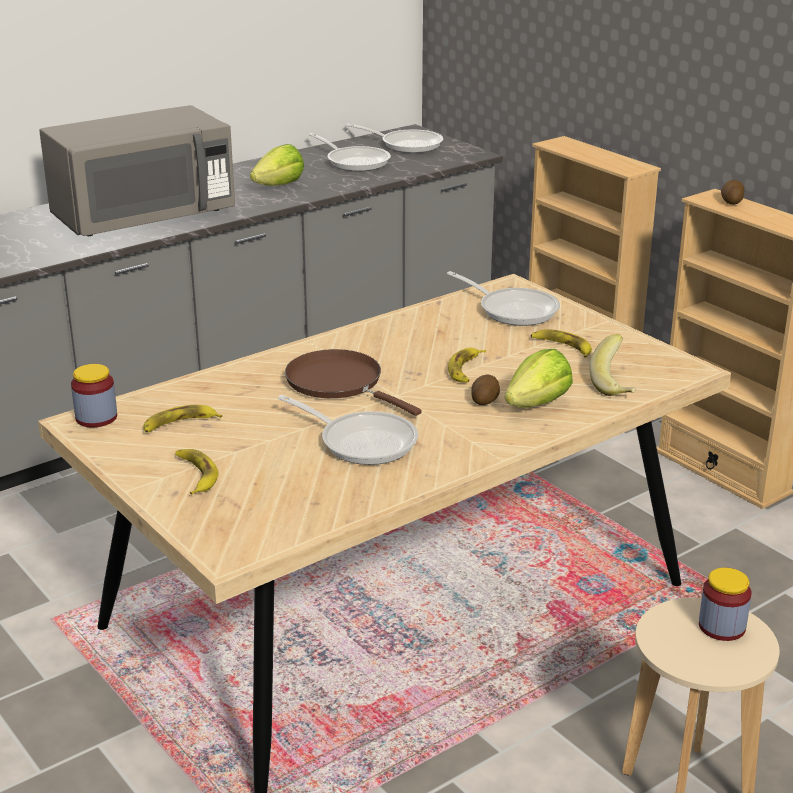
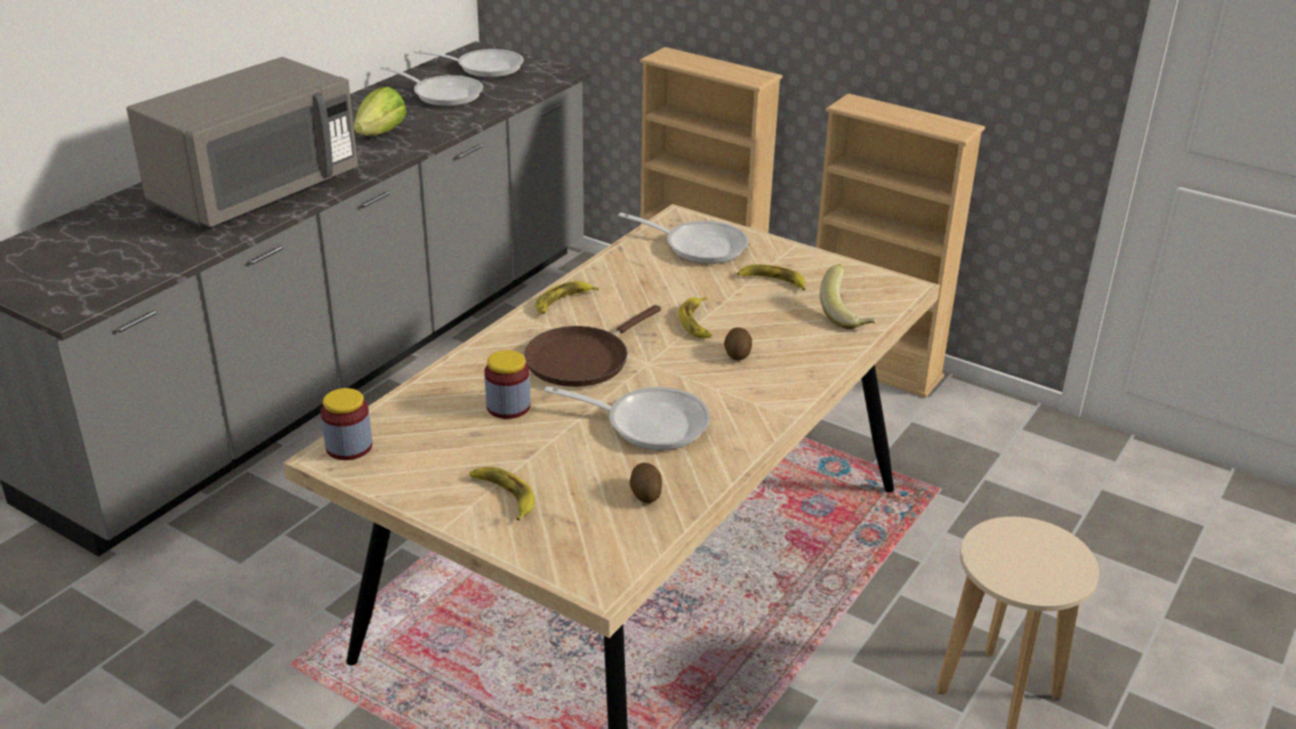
camera: 20 degrees left, 5 degrees up
banana [143,405,222,433] -> banana moved to [535,281,599,314]
brown frying pan [285,349,421,416] -> brown frying pan turned 75 degrees counterclockwise [524,305,661,387]
lettuce [505,349,573,408] -> none
jar [699,568,751,641] -> jar moved to [485,350,531,419]
potato [721,180,744,205] -> potato moved to [630,463,662,503]

